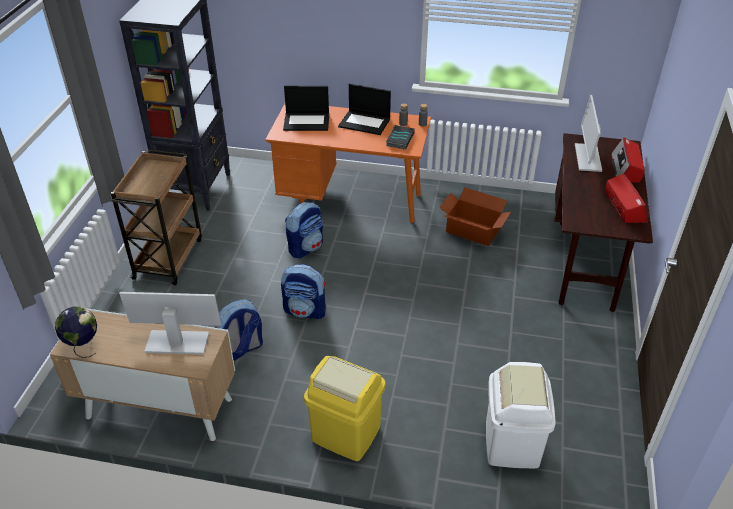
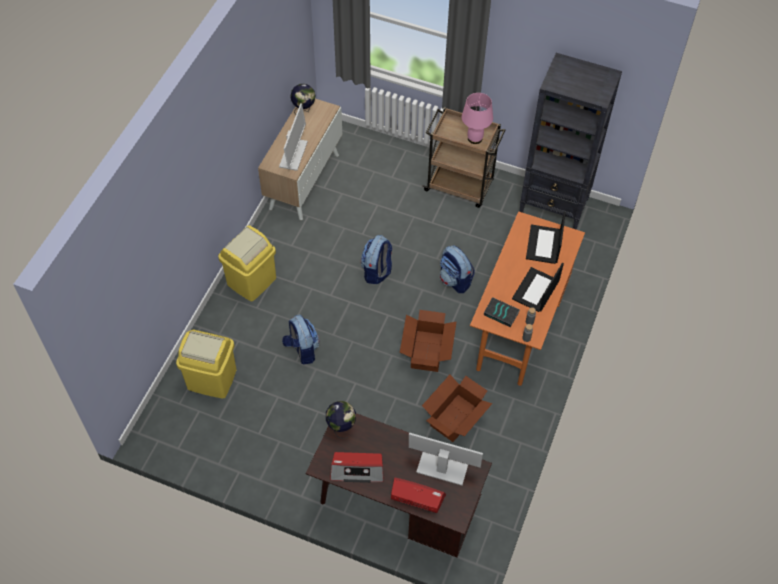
camera: 100 degrees right, 15 degrees up
backpack [215,299,263,361] -> backpack moved to [282,315,319,365]
white trash can [486,362,556,468] -> yellow trash can [176,329,236,399]
none -> globe [326,401,356,439]
none -> cardboard box [400,310,457,372]
none -> pink table lamp [462,93,493,144]

